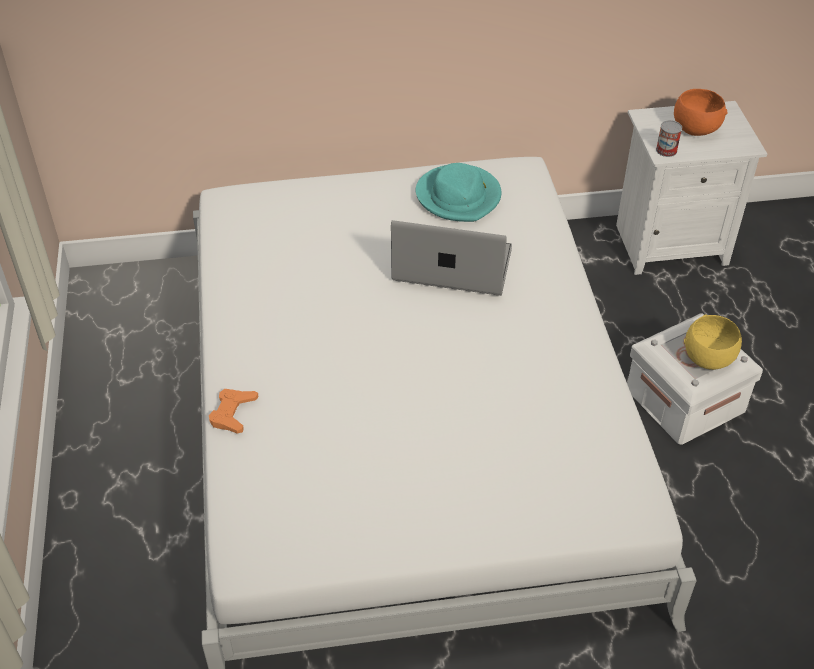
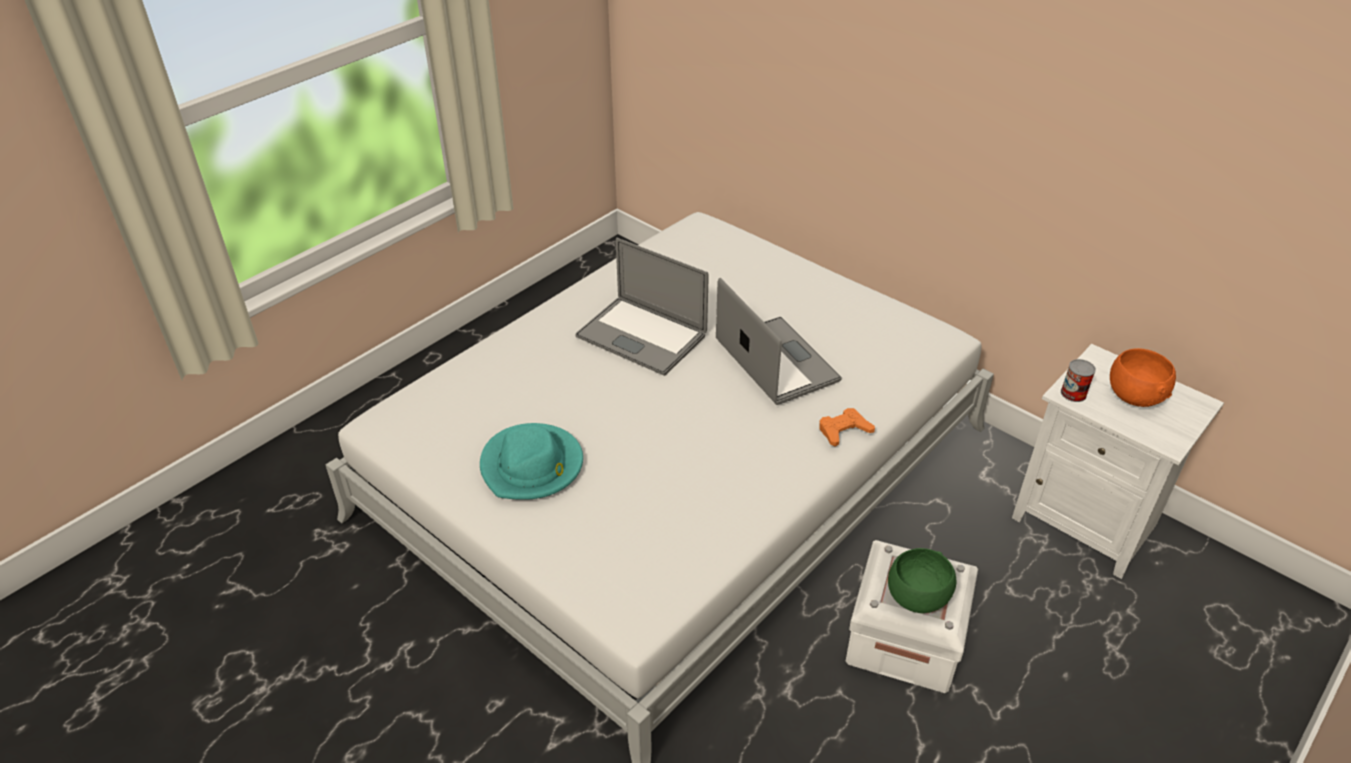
camera: 50 degrees right, 5 degrees down
orange game controller [209,389,259,434] -> orange game controller moved to [819,408,875,447]
turquoise hat [416,163,502,222] -> turquoise hat moved to [480,423,583,500]
yellow bowl [684,314,742,370] -> green bowl [888,548,956,613]
none -> laptop [575,238,709,376]

